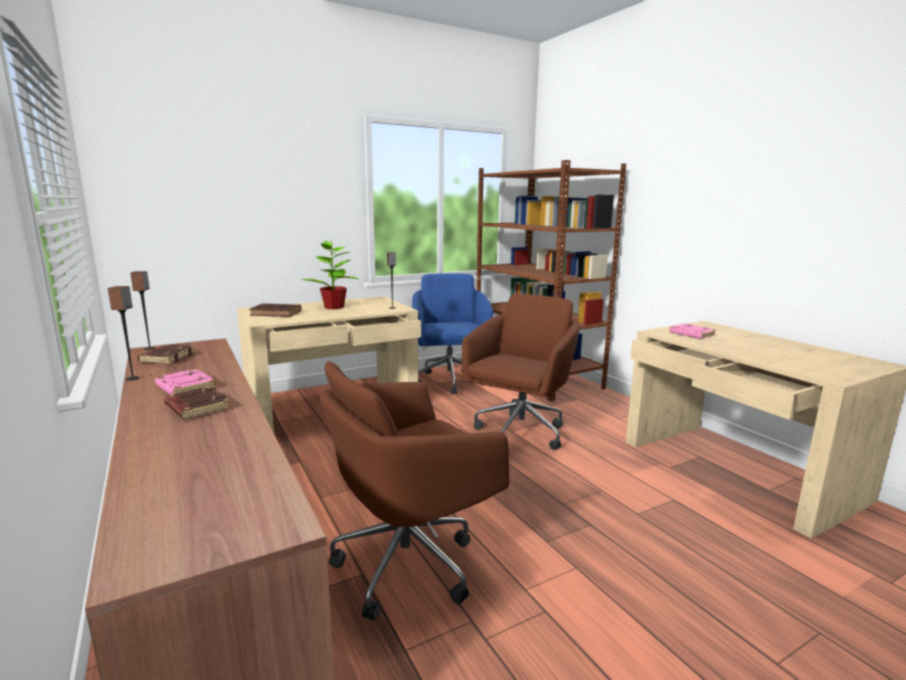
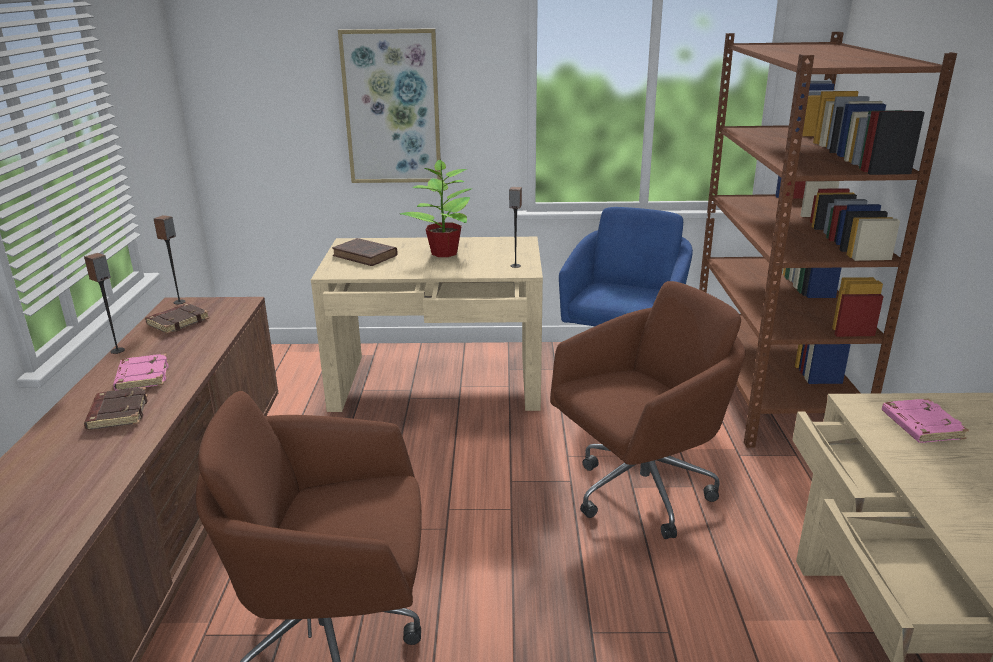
camera: 30 degrees right, 10 degrees up
none -> picture [338,28,442,183]

